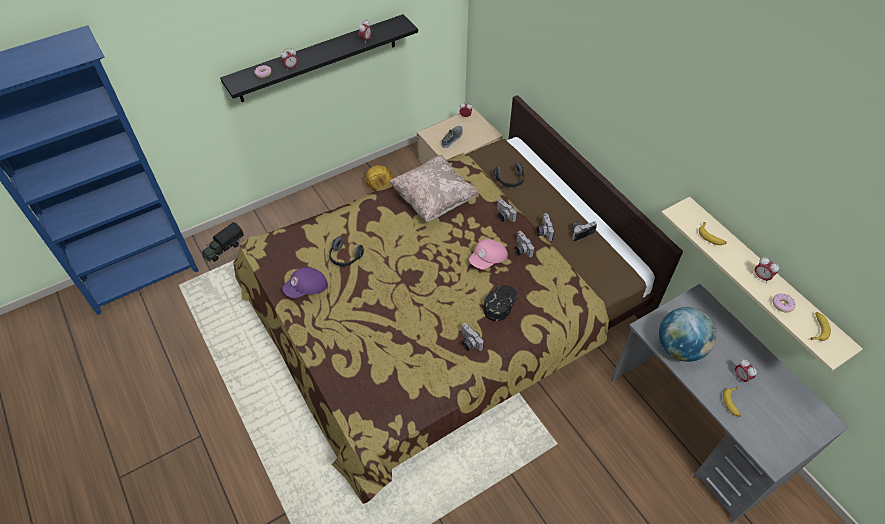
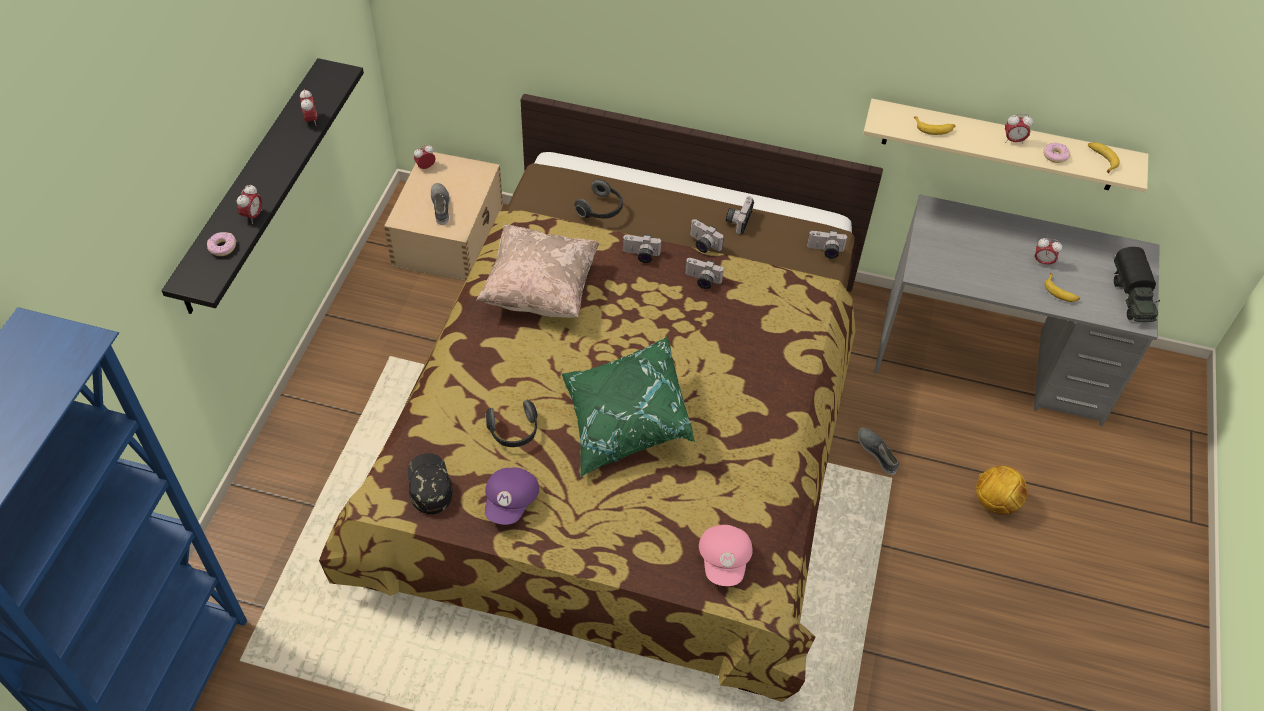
camera: 45 degrees left, 0 degrees up
toy truck [202,222,244,262] -> toy truck moved to [1114,247,1160,322]
football [365,165,393,191] -> football moved to [976,466,1027,515]
camera [462,323,484,351] -> camera moved to [807,230,847,259]
pink cap [469,239,508,269] -> pink cap moved to [699,525,753,586]
black cap [483,285,517,321] -> black cap moved to [408,453,453,514]
globe [659,307,716,362] -> none
none -> green pillow [562,336,695,478]
none -> grey shoe [857,428,899,475]

